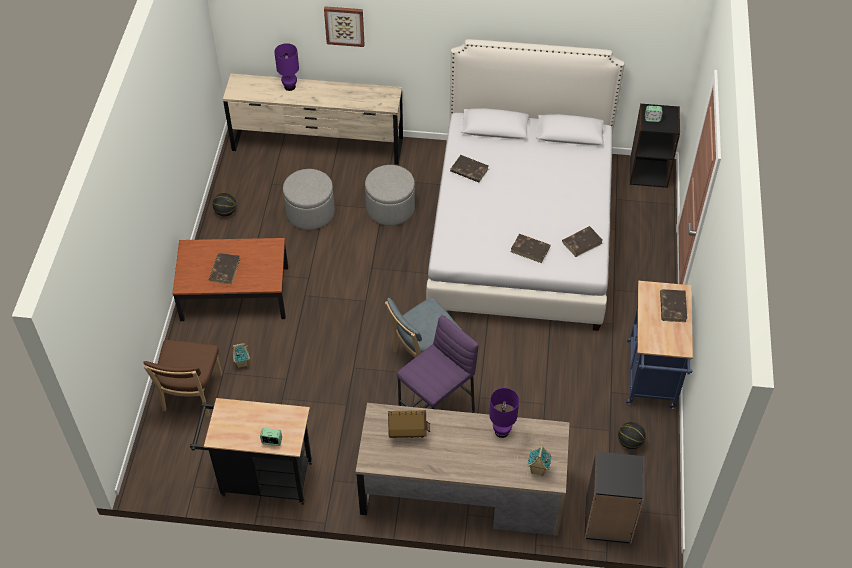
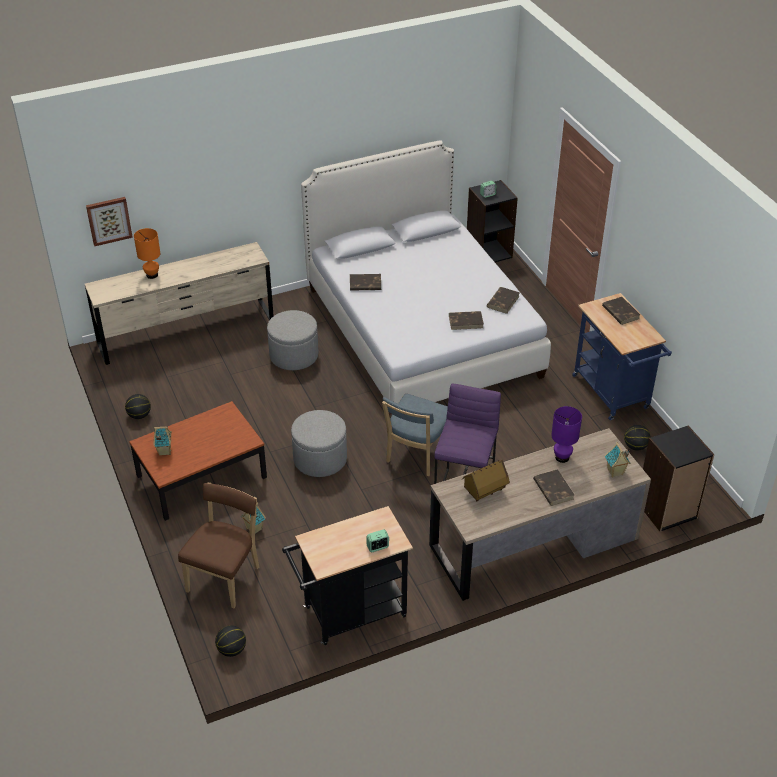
camera: 30 degrees left, 10 degrees down
brown chair [144,340,222,417] -> brown chair turned 135 degrees counterclockwise [178,483,259,608]
brown book [209,253,240,284] -> brown book moved to [533,469,574,506]
purple table lamp [274,43,299,91] -> orange table lamp [134,228,160,279]
grey ottoman [283,169,335,230] -> grey ottoman moved to [291,410,347,477]
picture [324,6,365,47] -> picture moved to [86,197,133,246]
none -> toy house [153,426,172,456]
none -> basketball [215,625,246,657]

